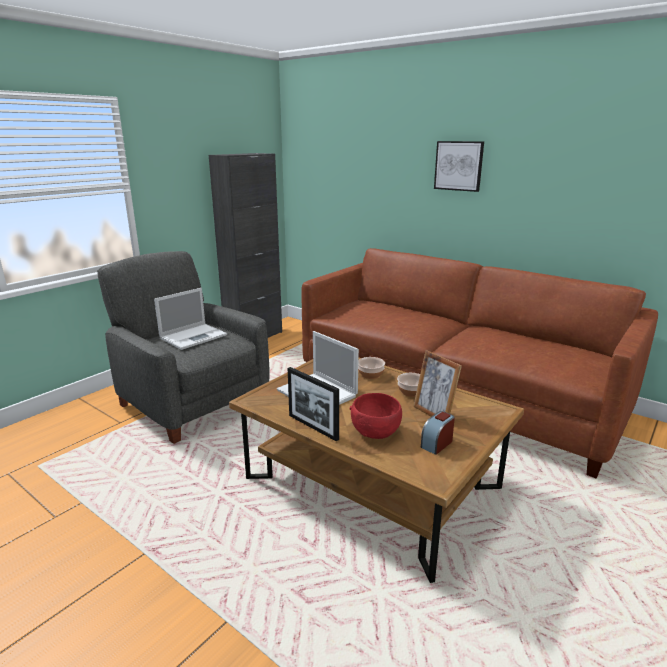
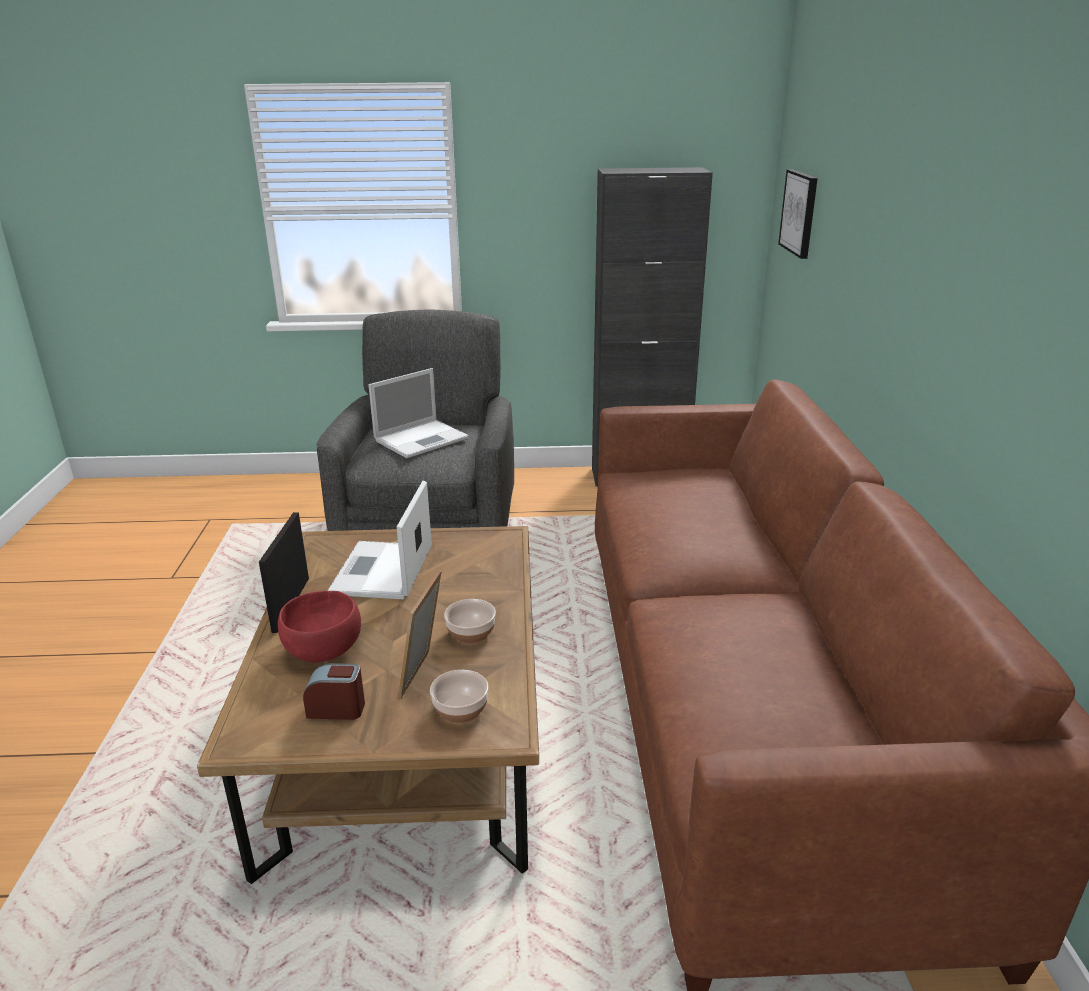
camera: 50 degrees right, 5 degrees up
laptop [154,288,227,350] -> laptop turned 45 degrees counterclockwise [368,368,469,458]
bowl [358,357,385,379] -> bowl moved to [430,670,489,724]
picture [434,141,484,192] -> picture moved to [778,169,818,259]

